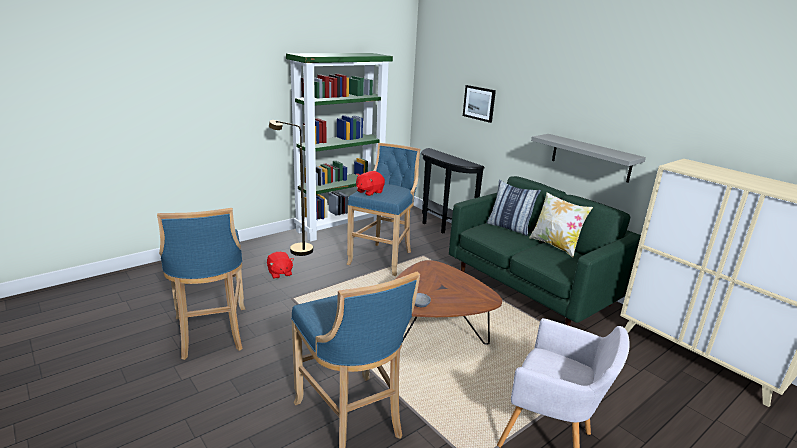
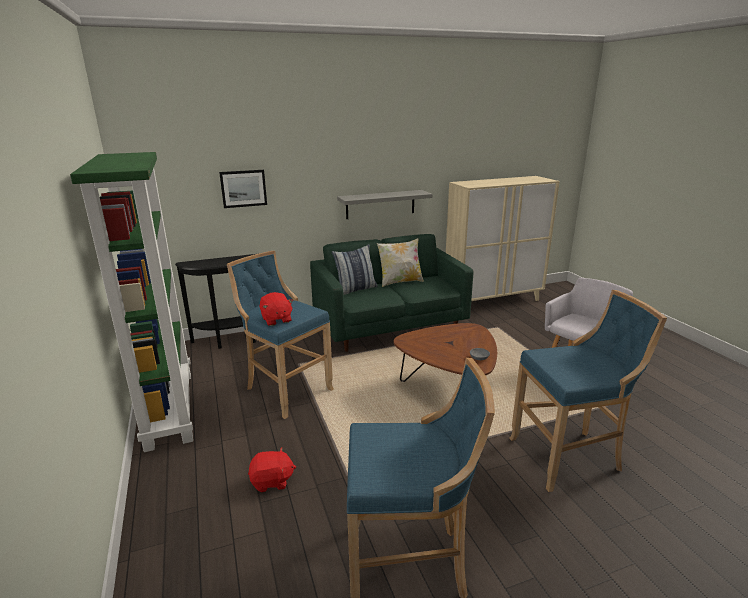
camera: 70 degrees left, 0 degrees up
brown floor lamp [269,120,313,256] -> none

